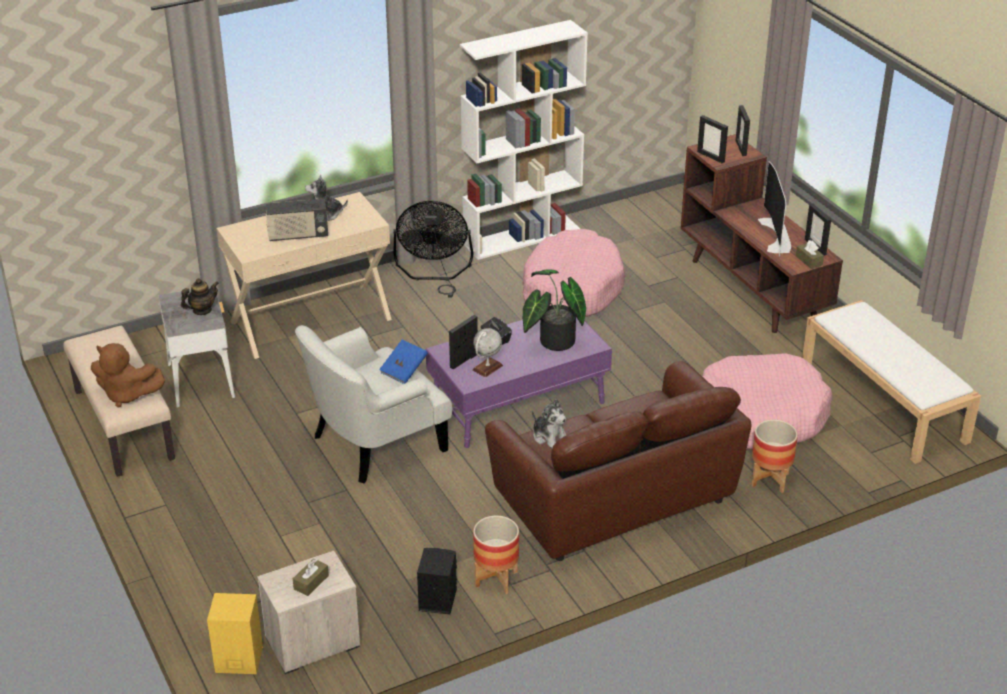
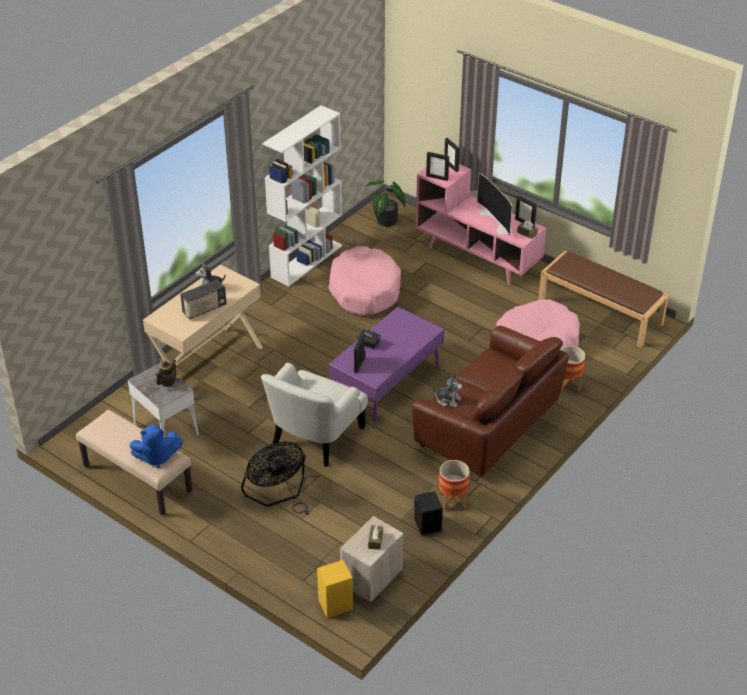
camera: 25 degrees left, 5 degrees up
brown plush toy [91,343,165,408] -> blue plush toy [129,425,183,468]
blue book [379,340,428,384] -> none
black fan [393,201,473,298] -> black fan moved to [241,442,309,515]
globe [472,328,503,377] -> none
potted plant [523,269,586,351] -> potted plant moved to [364,180,405,226]
brown tv stand [681,134,843,333] -> pink tv stand [416,164,547,285]
white bench [802,300,981,464] -> brown bench [538,251,669,348]

